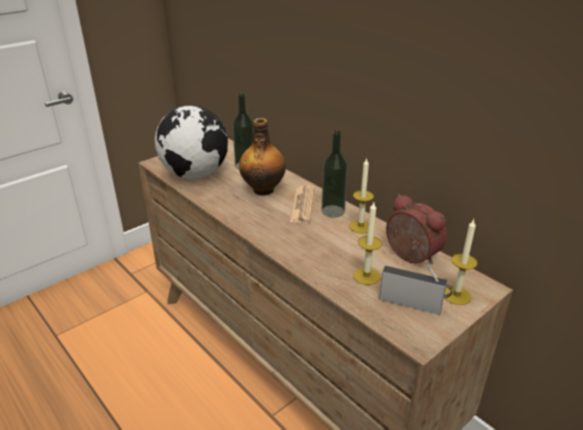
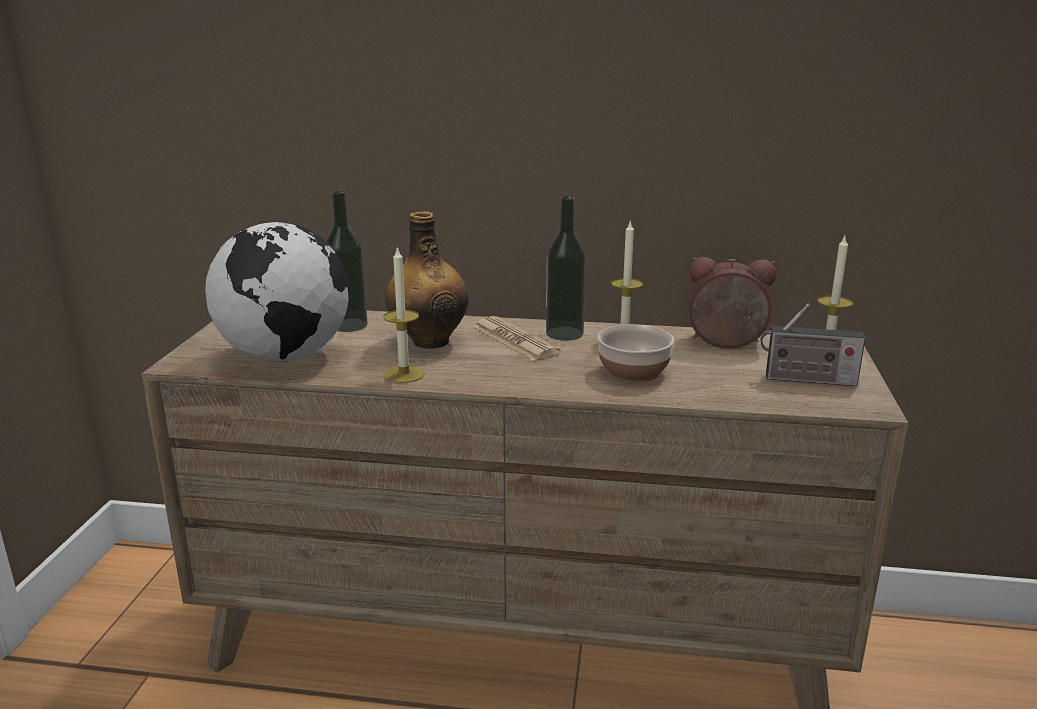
camera: 40 degrees left, 10 degrees down
candle [353,202,382,285] -> candle moved to [383,247,425,383]
radio [379,261,453,315] -> radio turned 150 degrees counterclockwise [761,304,865,386]
none -> bowl [597,324,674,382]

